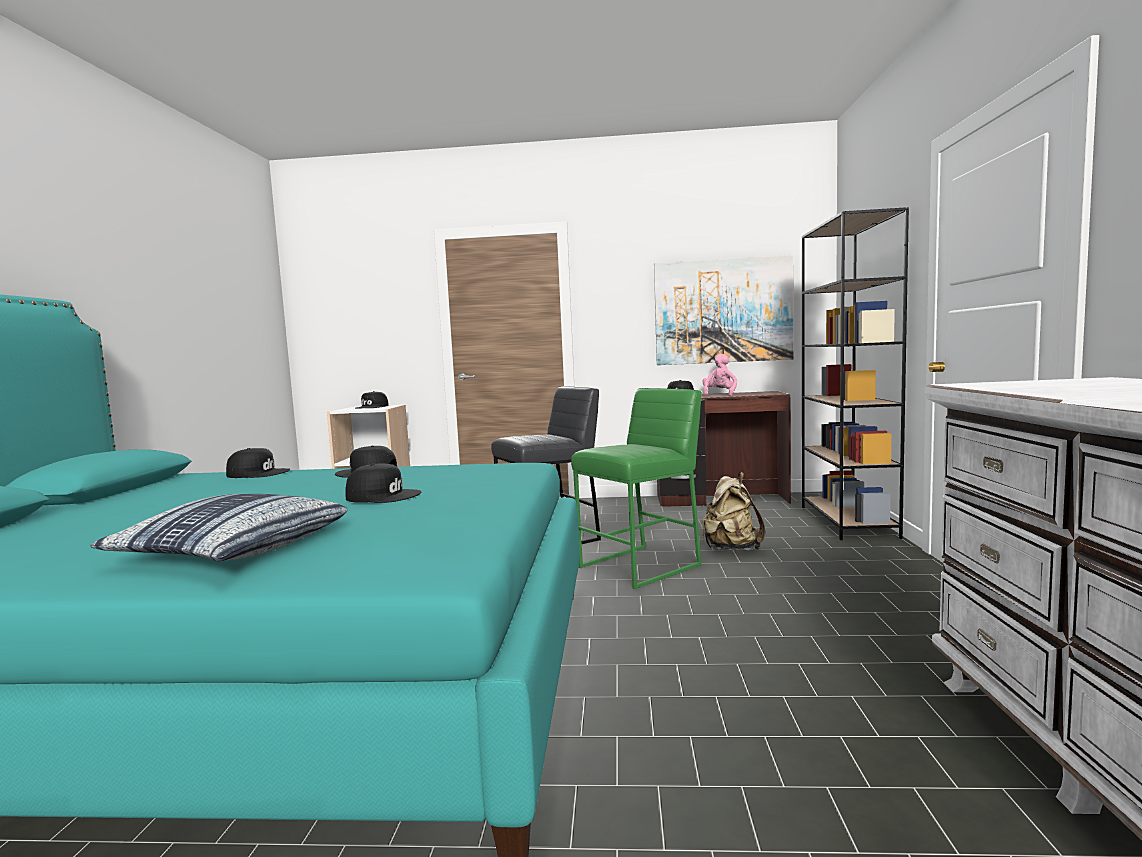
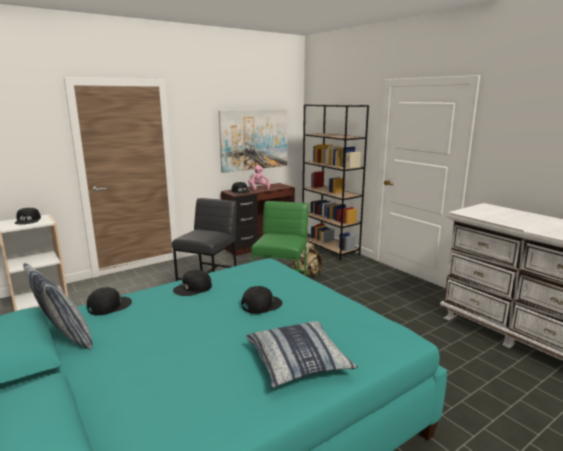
camera: 40 degrees left, 10 degrees up
none -> pillow [23,263,93,349]

